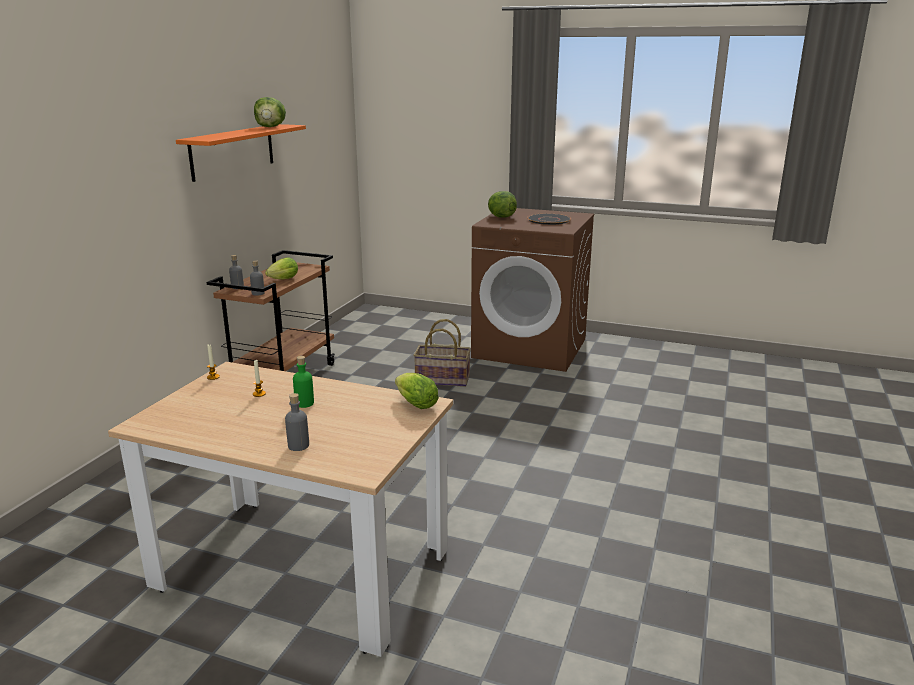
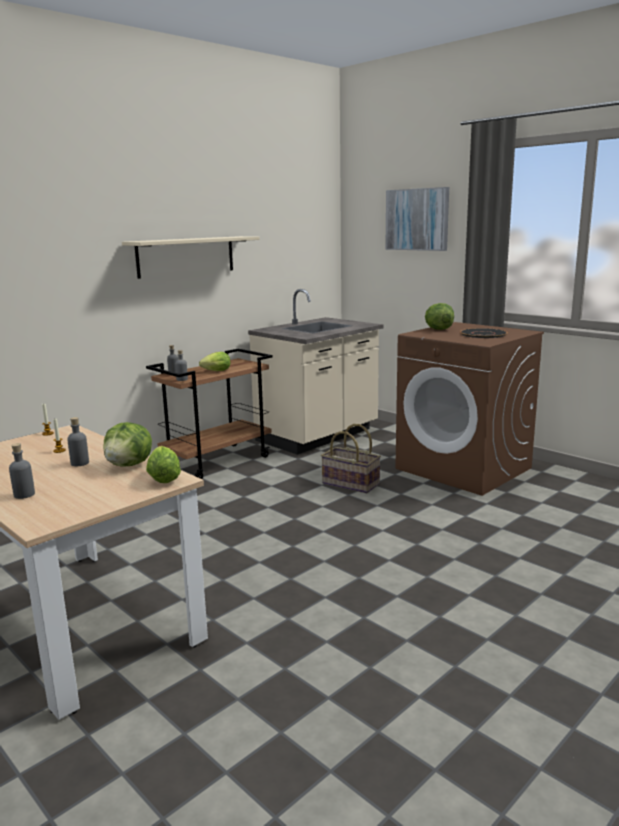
camera: 25 degrees right, 5 degrees down
orange shelf [176,124,306,182] -> beige shelf [122,236,260,279]
lettuce [254,97,286,127] -> lettuce moved to [104,422,152,467]
green bottle [293,356,314,408] -> grey bottle [67,417,89,466]
none -> beige counter [248,289,383,455]
none -> picture [385,187,449,251]

